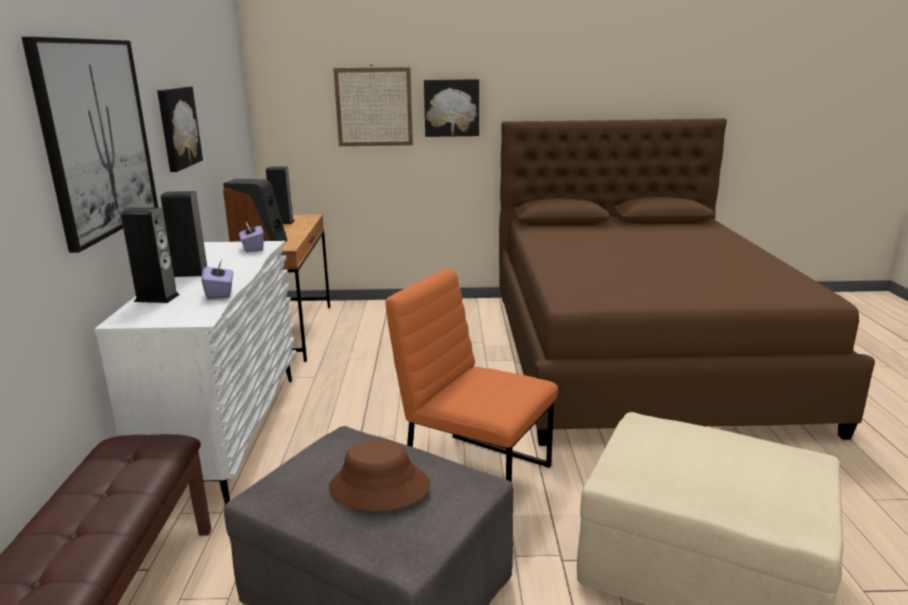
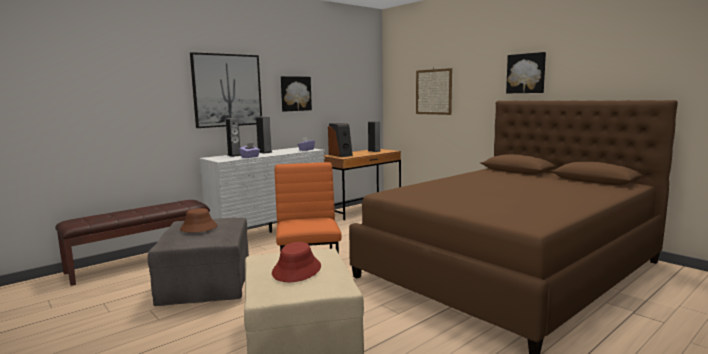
camera: 50 degrees right, 10 degrees down
picture [424,79,479,137] -> picture moved to [506,52,546,93]
none -> red hat [272,242,321,282]

